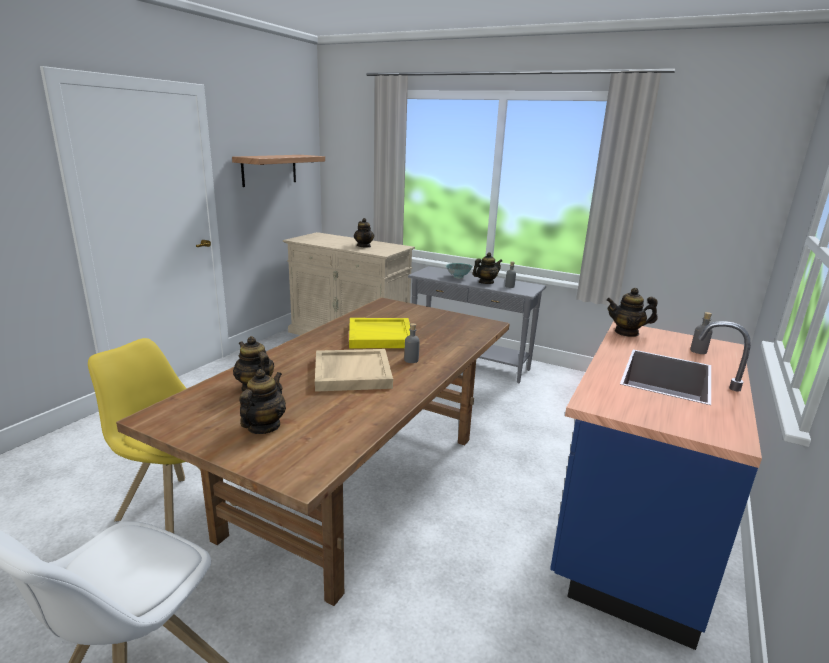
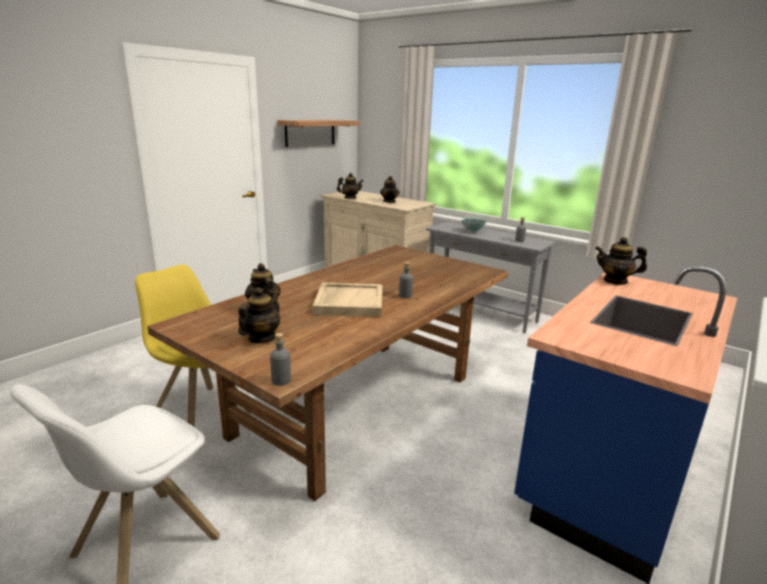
camera: 10 degrees right, 0 degrees up
yellow tray [349,318,410,348] -> none
teapot [472,252,502,284] -> teapot moved to [337,173,363,199]
grey bottle [690,312,713,354] -> grey bottle moved to [270,333,291,386]

